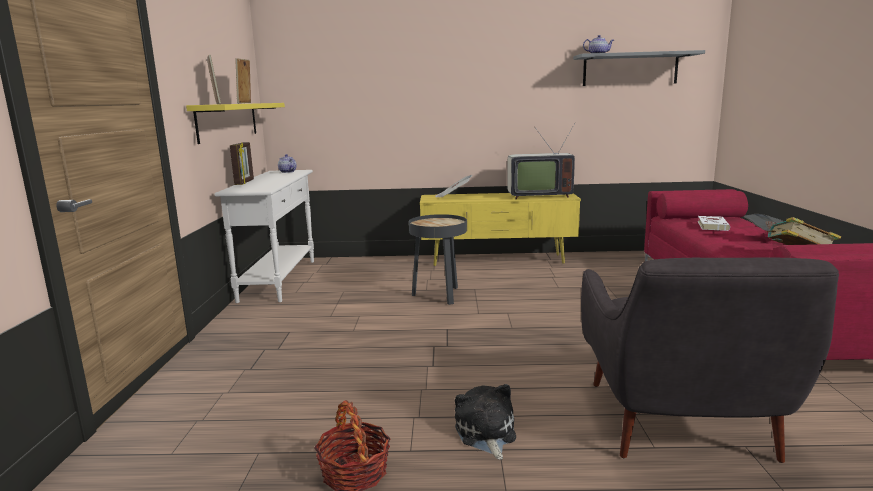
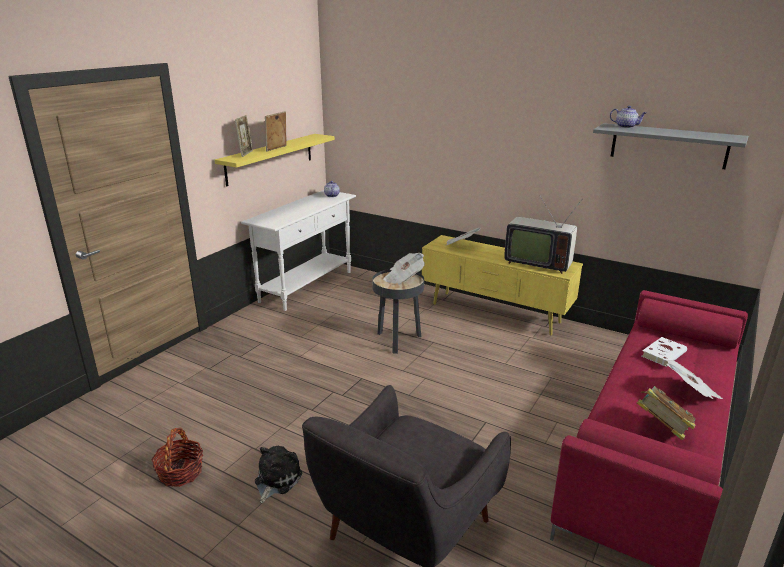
camera: 30 degrees right, 10 degrees up
picture frame [230,142,254,185] -> none
none -> newspaper [383,253,425,285]

